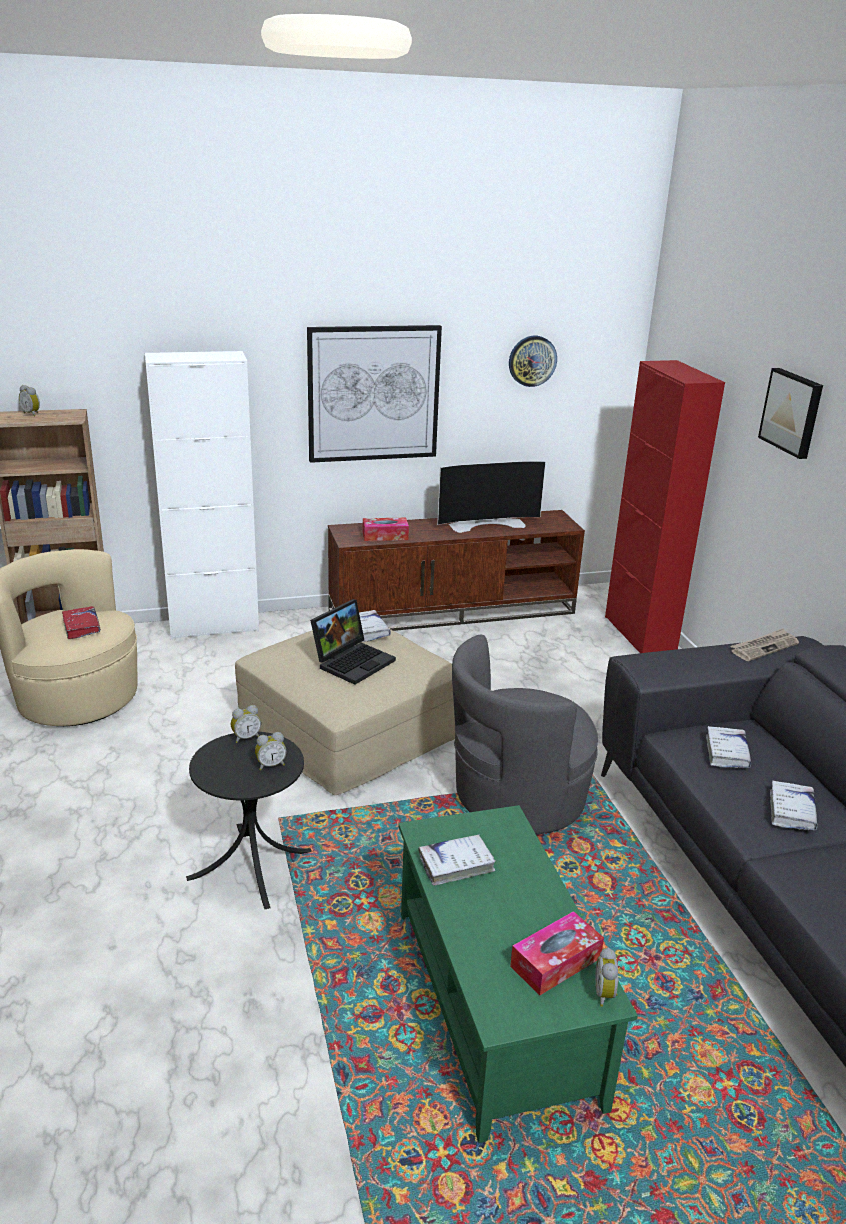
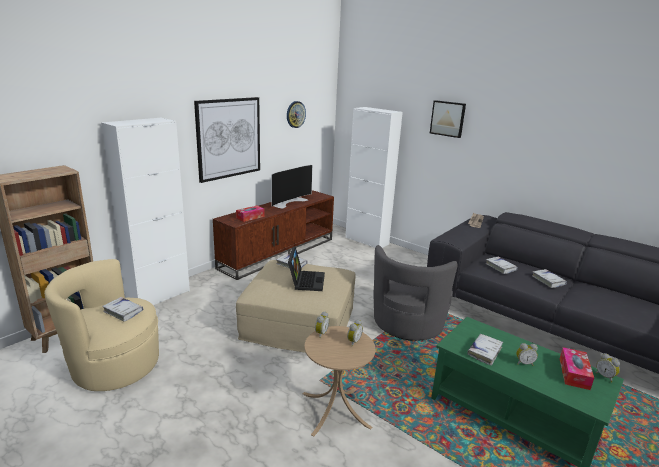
camera: 35 degrees left, 5 degrees down
alarm clock [19,385,40,417] -> alarm clock moved to [516,343,538,366]
red book [62,606,101,639] -> white book [102,297,144,322]
black side table [186,732,312,909] -> beige side table [303,326,376,437]
red cabinet [605,360,725,653] -> white cabinet [345,107,403,248]

